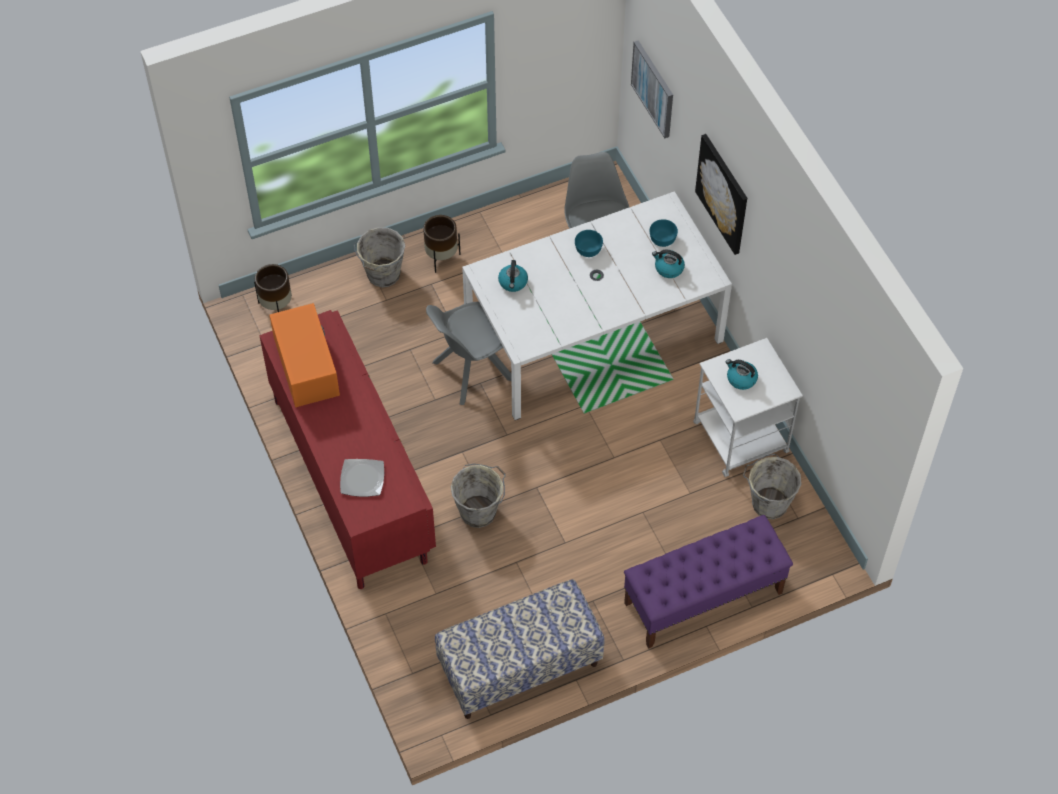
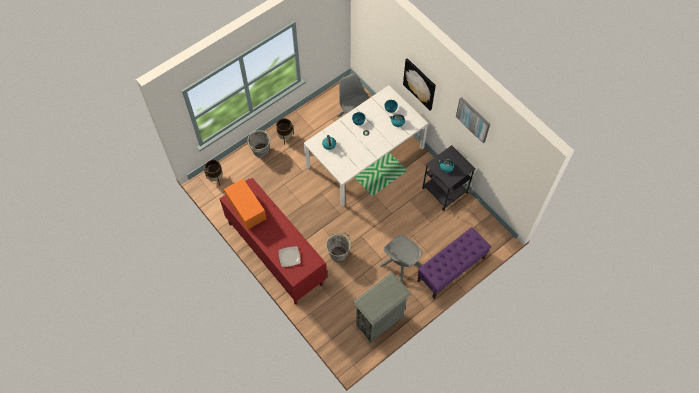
camera: 15 degrees left, 5 degrees up
grey chair [426,302,512,405] -> grey chair moved to [380,235,422,283]
bench [435,579,605,719] -> grey cabinet [353,272,412,343]
picture [631,40,673,138] -> picture moved to [456,97,490,143]
white cart [693,338,803,477] -> black cart [422,145,476,211]
grey bucket [743,454,801,519] -> none

